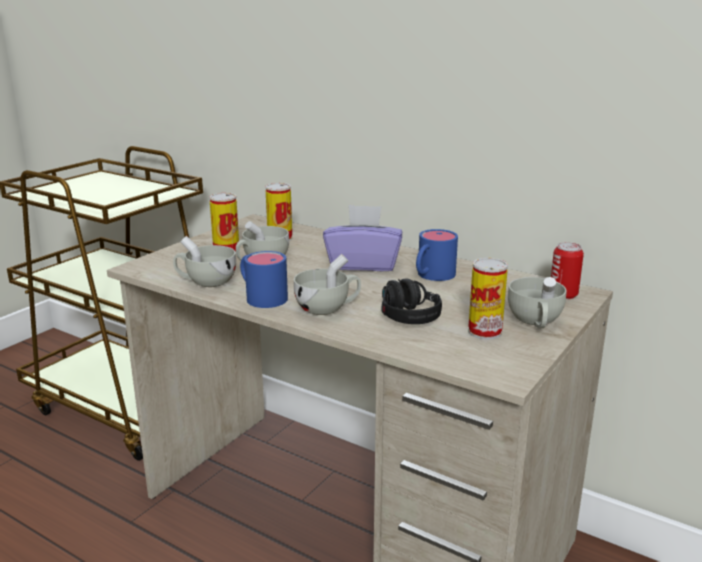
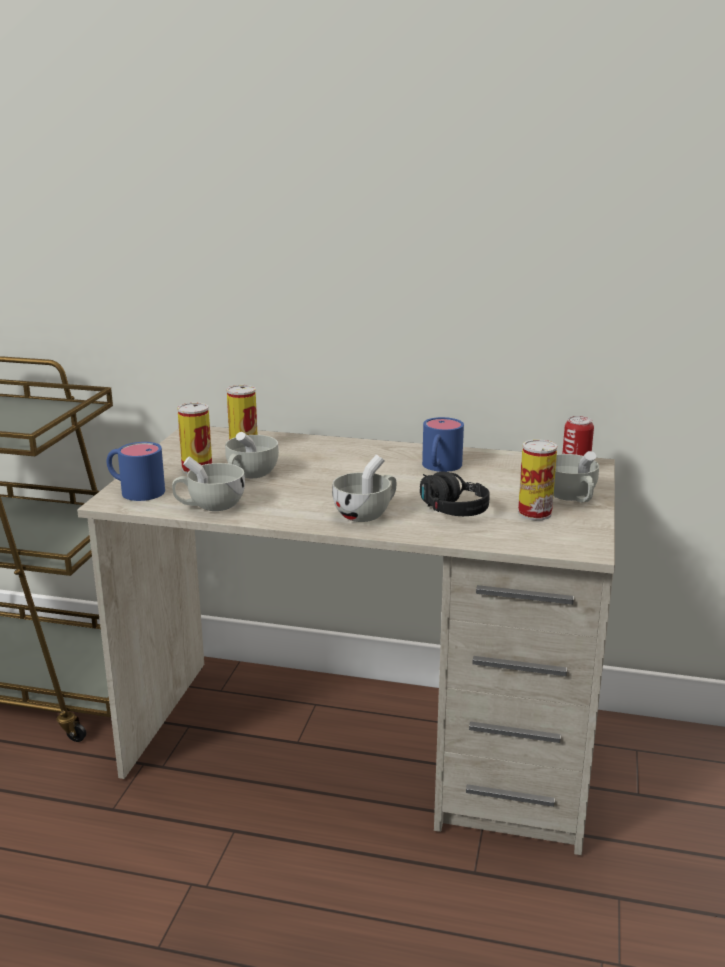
camera: 20 degrees left, 0 degrees up
blue mug [240,251,288,308] -> blue mug moved to [107,442,165,501]
purple tissue box [323,205,402,271] -> none

